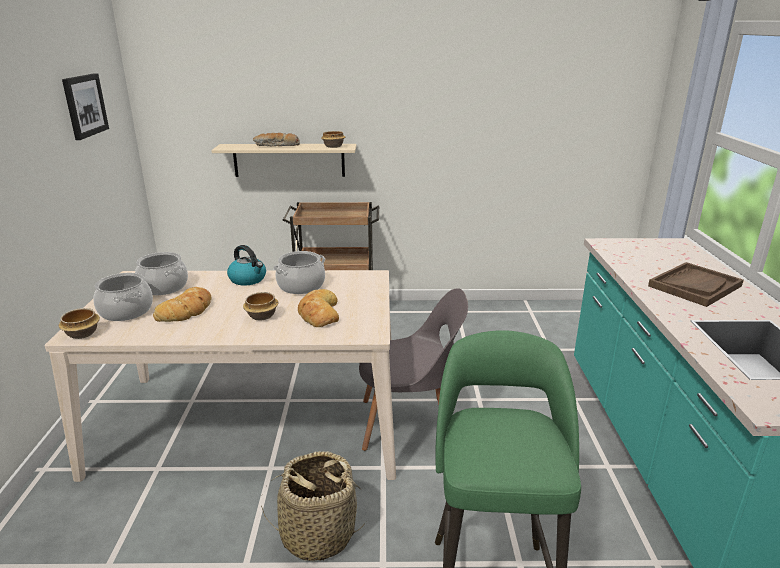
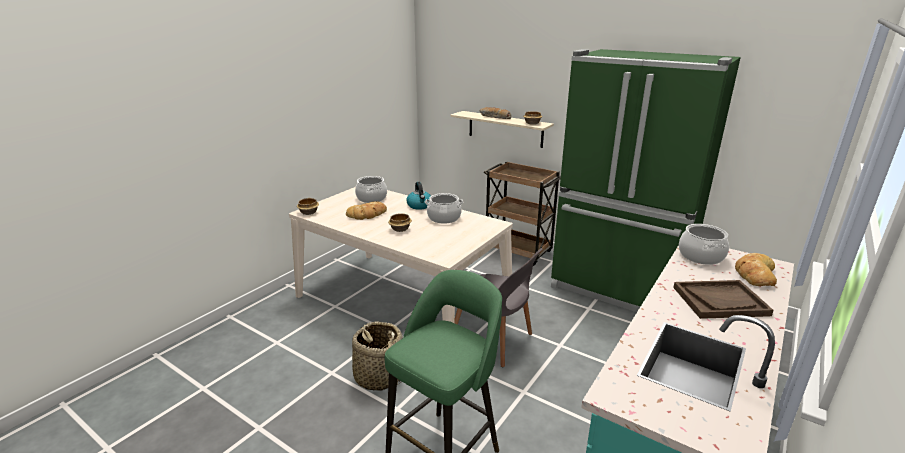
camera: 35 degrees right, 0 degrees up
picture [62,73,109,140] -> none
cooking pot [93,273,153,321] -> cooking pot moved to [679,224,729,265]
bread [298,289,339,327] -> bread moved to [735,253,777,286]
none -> green fridge [551,49,741,312]

